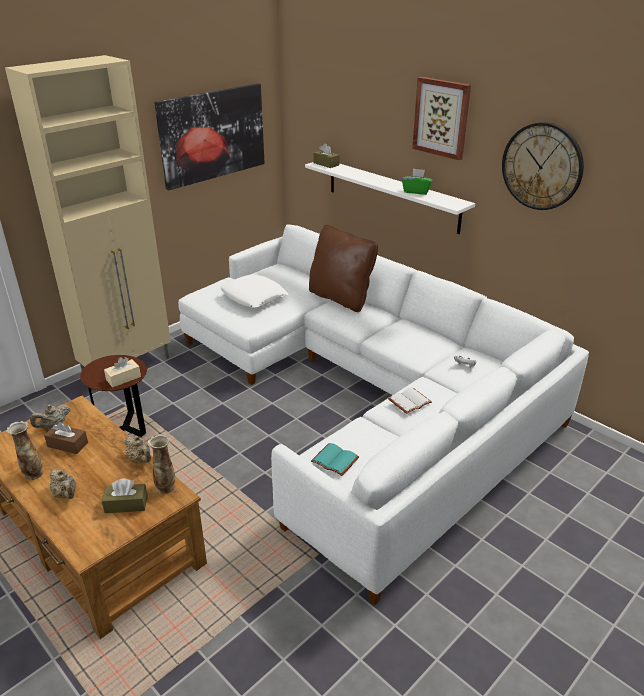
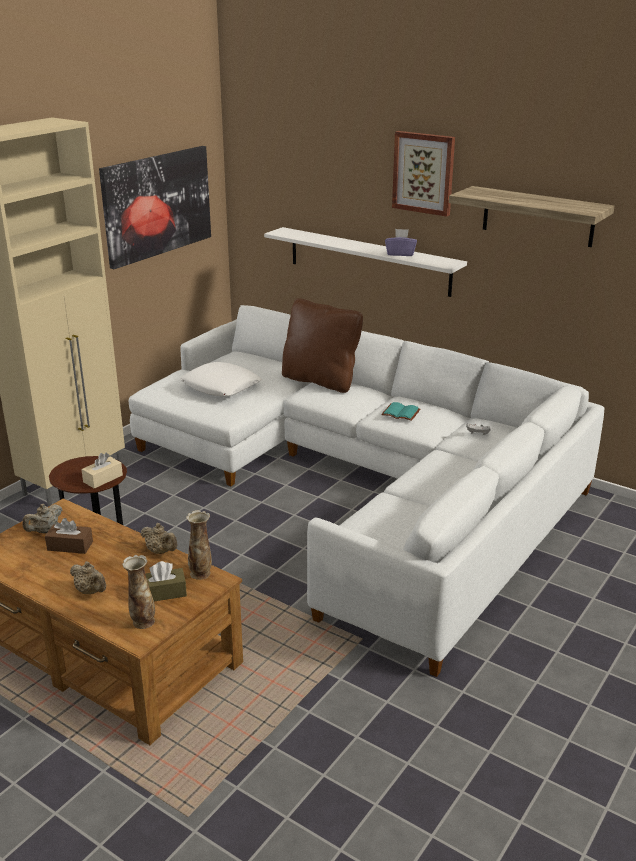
camera: 10 degrees left, 5 degrees down
vase [6,421,44,480] -> vase moved to [122,555,155,629]
turquoise book [311,443,359,476] -> turquoise book moved to [381,402,420,421]
brown tissue box [313,143,340,168] -> none
white book [388,387,432,414] -> none
green tissue box [402,169,433,195] -> purple tissue box [385,229,417,256]
wall clock [502,122,584,210] -> shelf [449,186,614,247]

